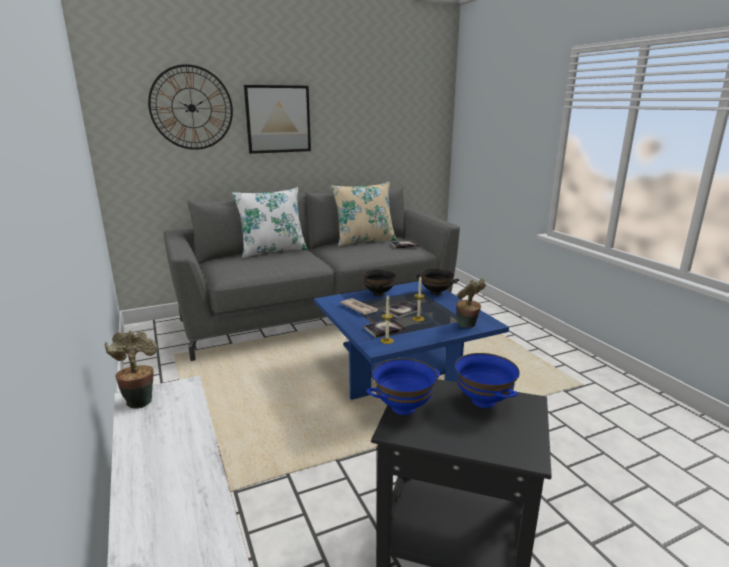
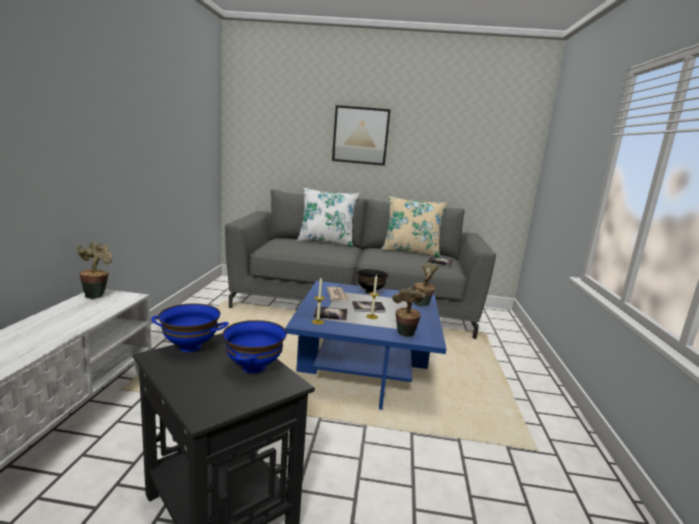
camera: 30 degrees right, 5 degrees down
wall clock [148,64,233,150] -> none
black bowl [416,268,459,295] -> potted plant [414,263,439,306]

